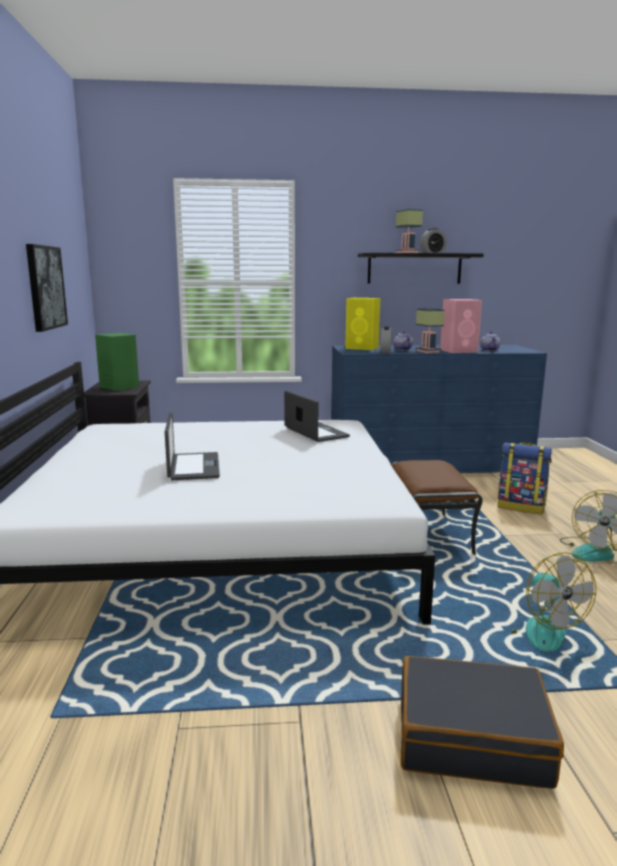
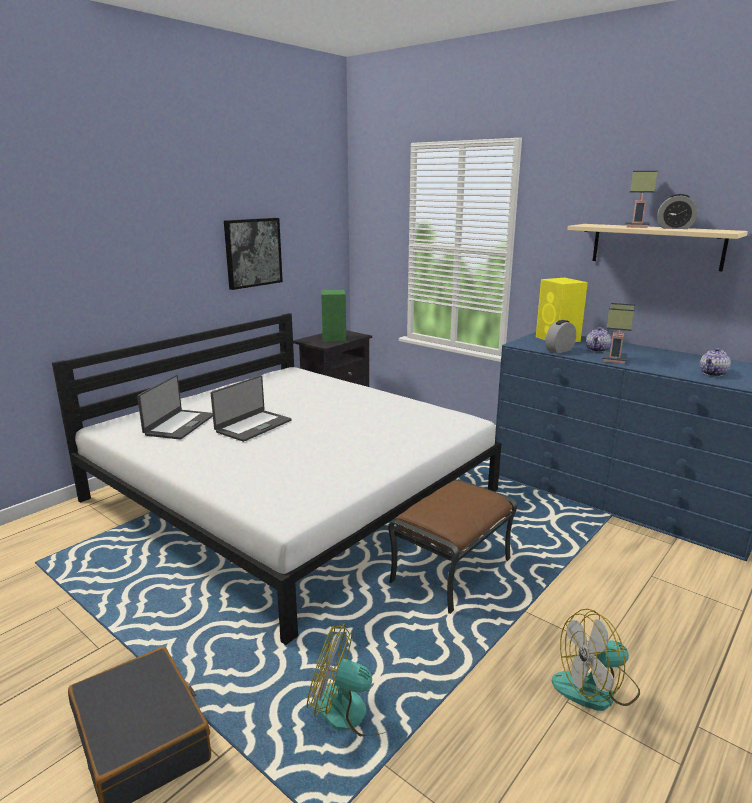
camera: 45 degrees right, 5 degrees up
laptop [284,390,350,442] -> laptop moved to [137,375,213,440]
black shelf [358,253,484,284] -> beige shelf [568,224,748,271]
pink speaker [440,299,482,353] -> none
backpack [498,443,552,514] -> none
fan [511,552,596,652] -> fan turned 75 degrees clockwise [307,624,395,736]

